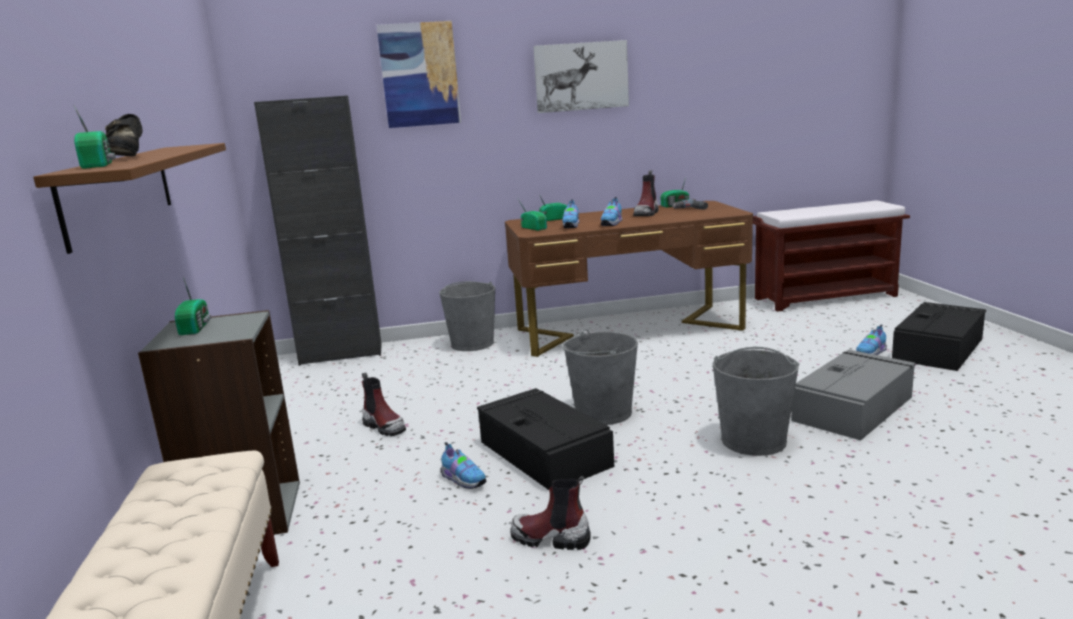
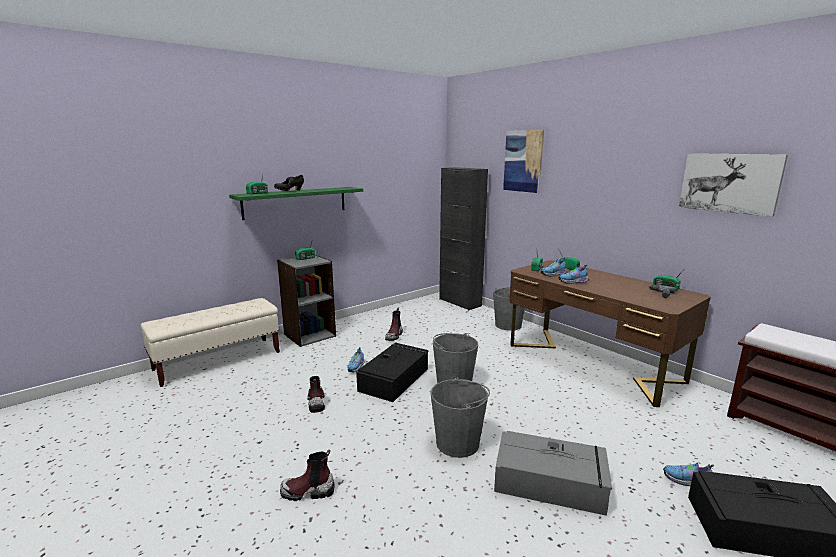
camera: 60 degrees right, 0 degrees up
brown shelf [33,143,226,254] -> green shelf [229,187,363,220]
picture [533,40,629,113] -> picture moved to [679,153,788,217]
boot [633,170,659,216] -> boot moved to [280,450,334,501]

